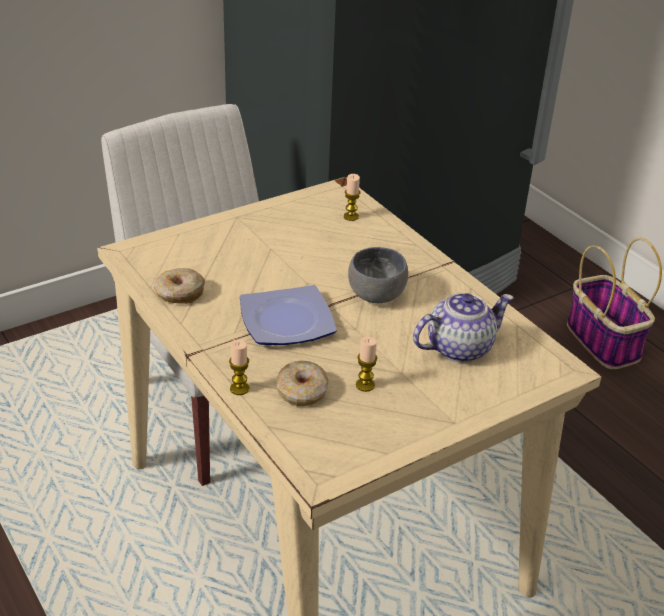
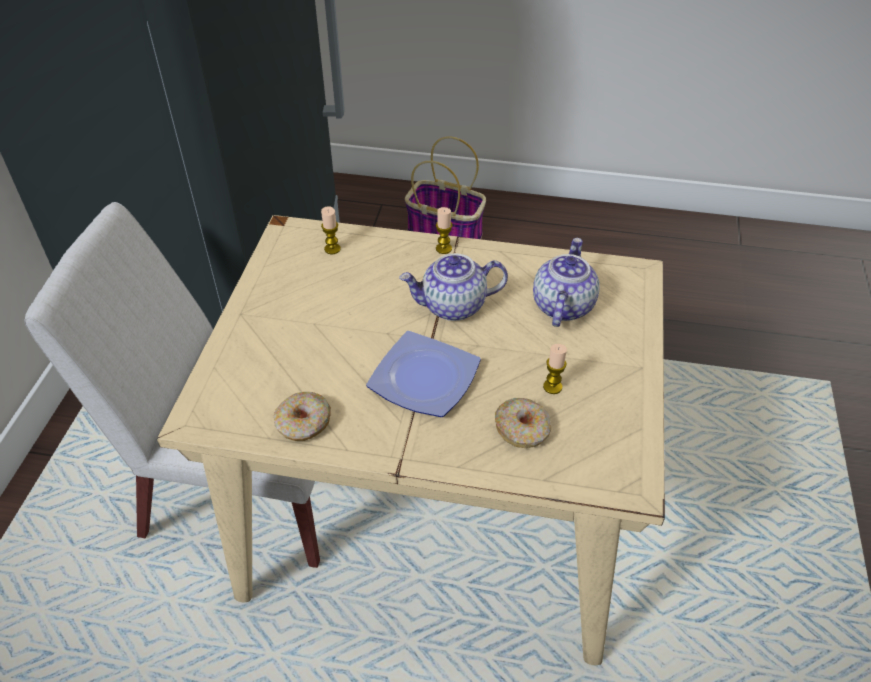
camera: 45 degrees left, 10 degrees up
candle [229,339,249,395] -> candle moved to [436,207,453,254]
grey bowl [348,247,408,303] -> teapot [399,253,508,321]

